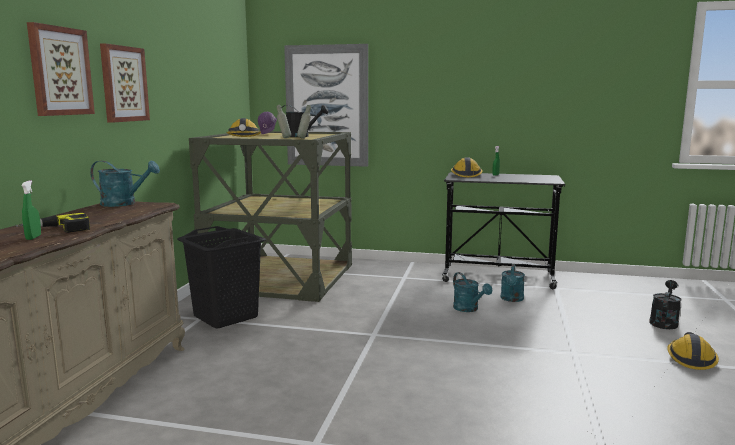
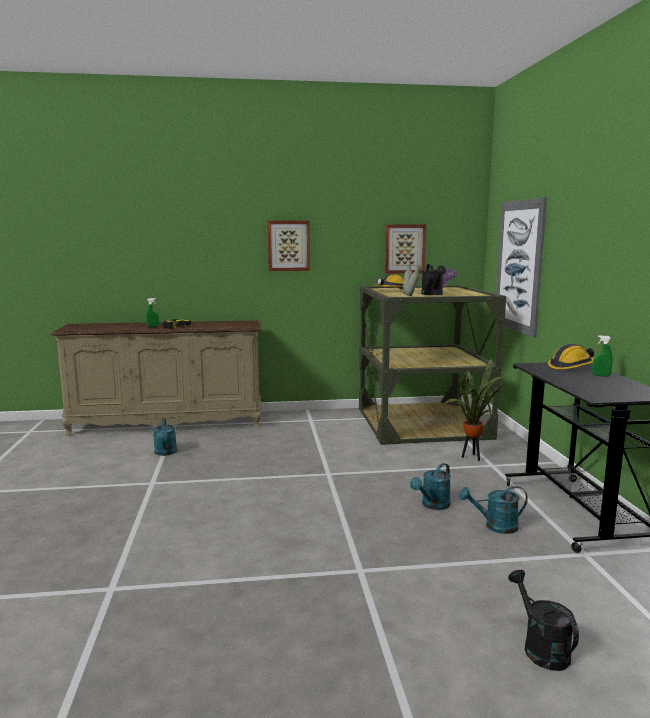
camera: 70 degrees right, 0 degrees up
picture [27,22,95,116] -> picture moved to [384,224,426,274]
turquoise watering can [90,161,160,207] -> turquoise watering can moved to [153,418,177,456]
black laundry basket [177,226,266,329] -> none
black watering can [649,280,682,329] -> black watering can turned 120 degrees counterclockwise [508,570,579,671]
hard hat [667,332,719,370] -> none
none -> potted plant [444,359,513,461]

